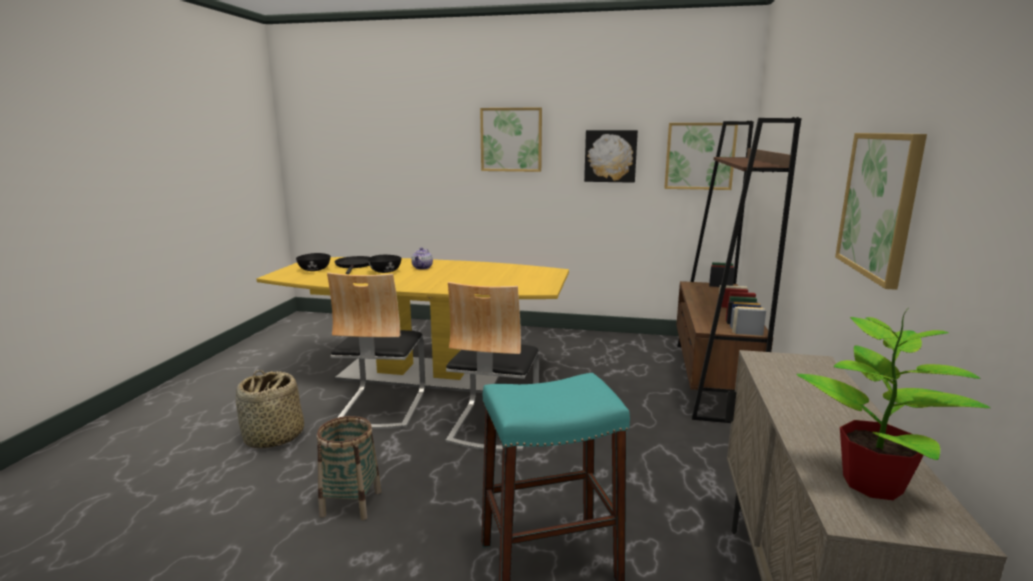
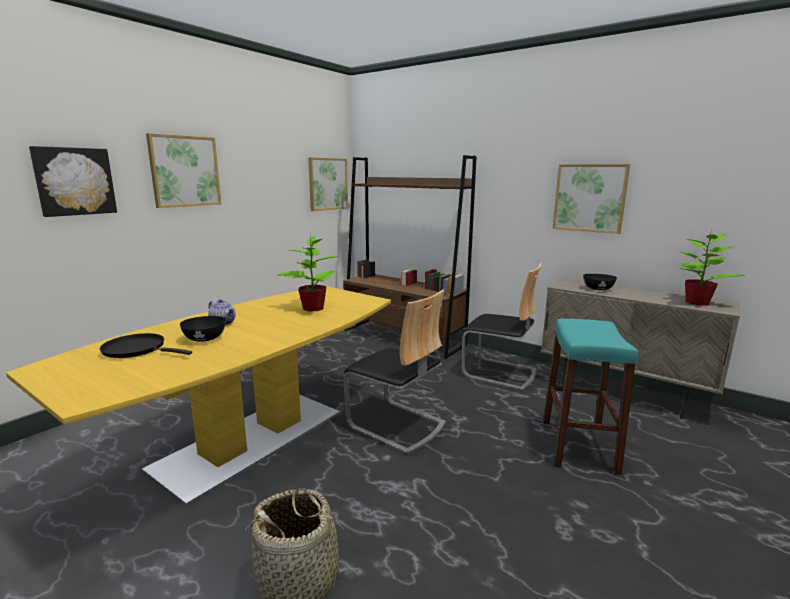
camera: 65 degrees left, 0 degrees up
black bowl [296,253,331,271] -> black bowl moved to [583,274,617,290]
basket [317,416,381,520] -> none
chair [327,272,425,429] -> chair moved to [462,263,541,390]
picture [584,130,638,183] -> picture moved to [29,146,117,217]
none -> potted plant [276,235,337,311]

